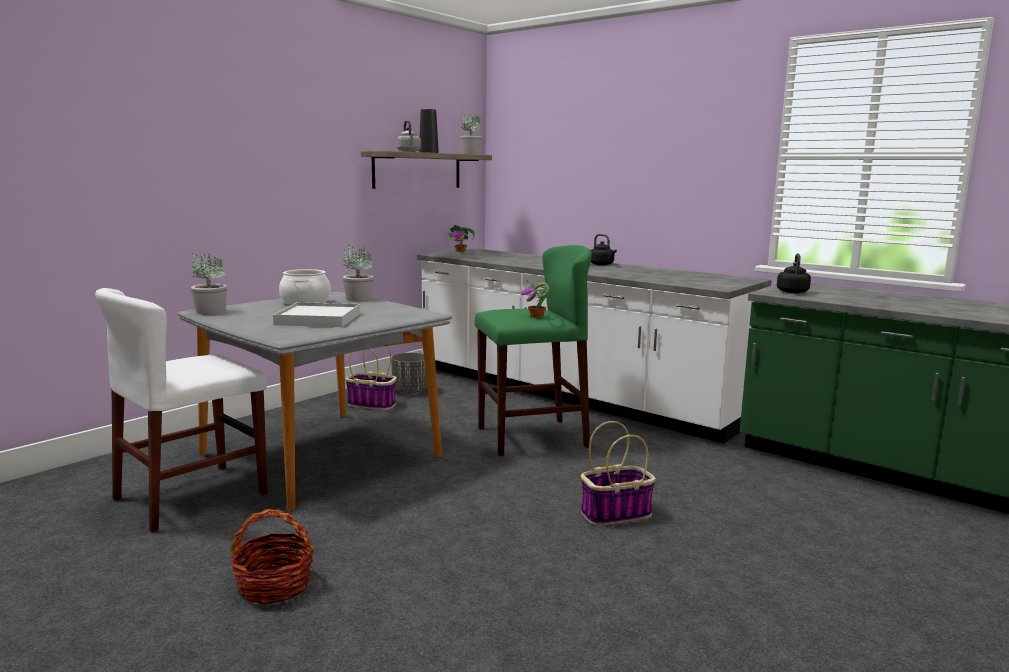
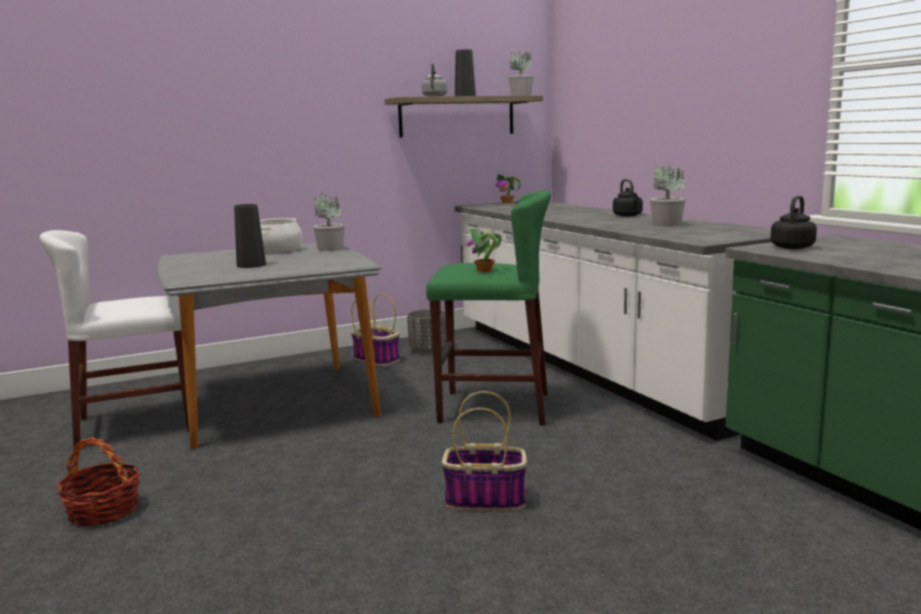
camera: 25 degrees right, 0 degrees up
potted plant [191,253,227,315] -> potted plant moved to [650,165,685,227]
white tray [273,302,360,327] -> black vase [234,204,266,268]

